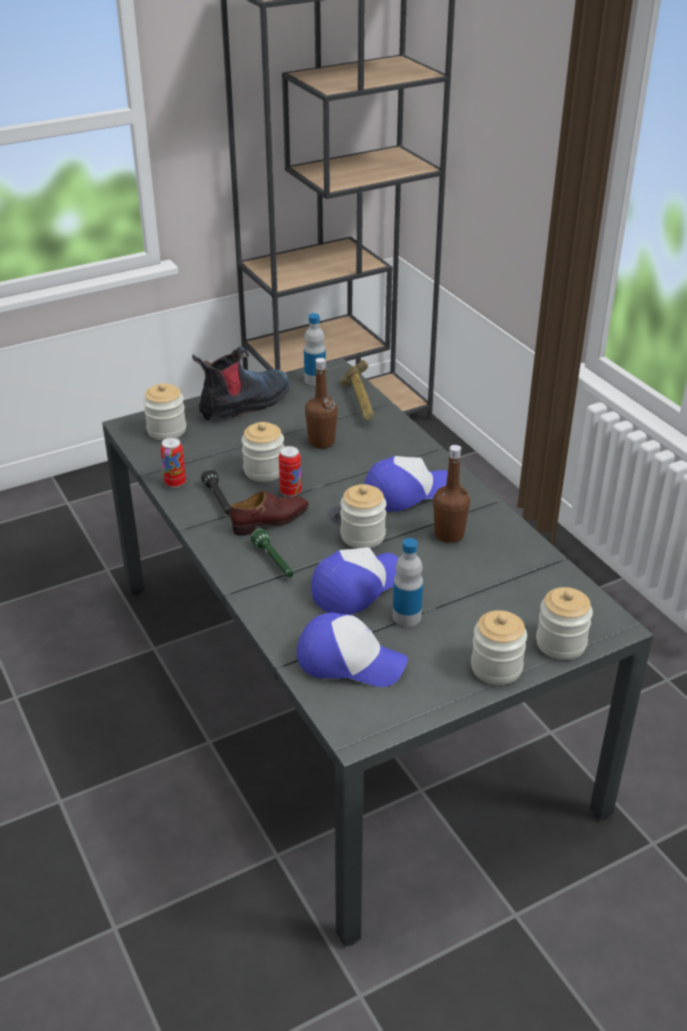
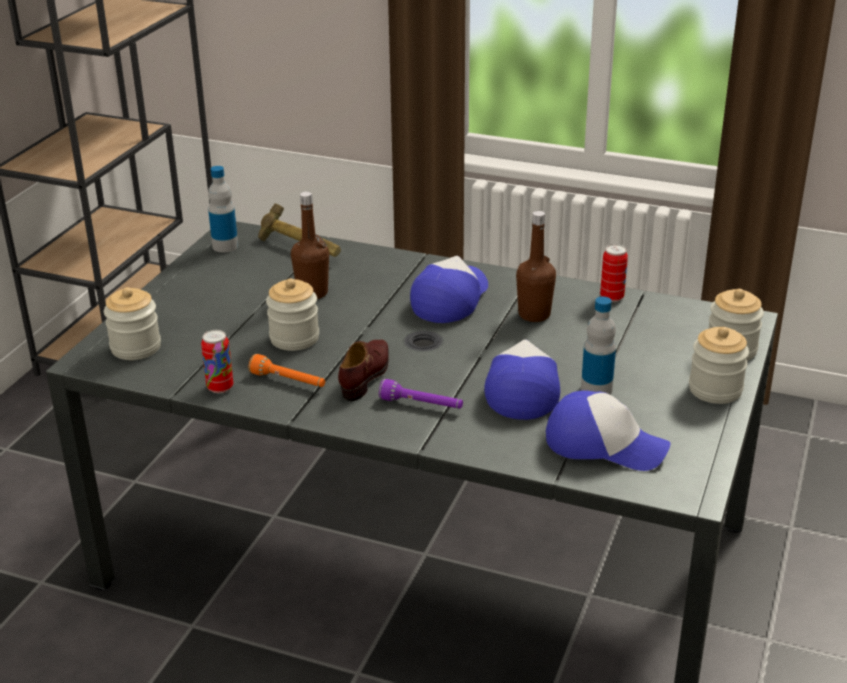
camera: 40 degrees left, 5 degrees down
boot [192,346,290,421] -> none
black flashlight [201,469,231,514] -> orange flashlight [249,354,325,387]
green flashlight [250,529,294,578] -> purple flashlight [379,379,463,409]
can [279,446,302,497] -> can moved to [600,244,628,302]
cap [297,613,408,687] -> cap turned 45 degrees clockwise [546,391,671,471]
jar [340,484,386,548] -> none

